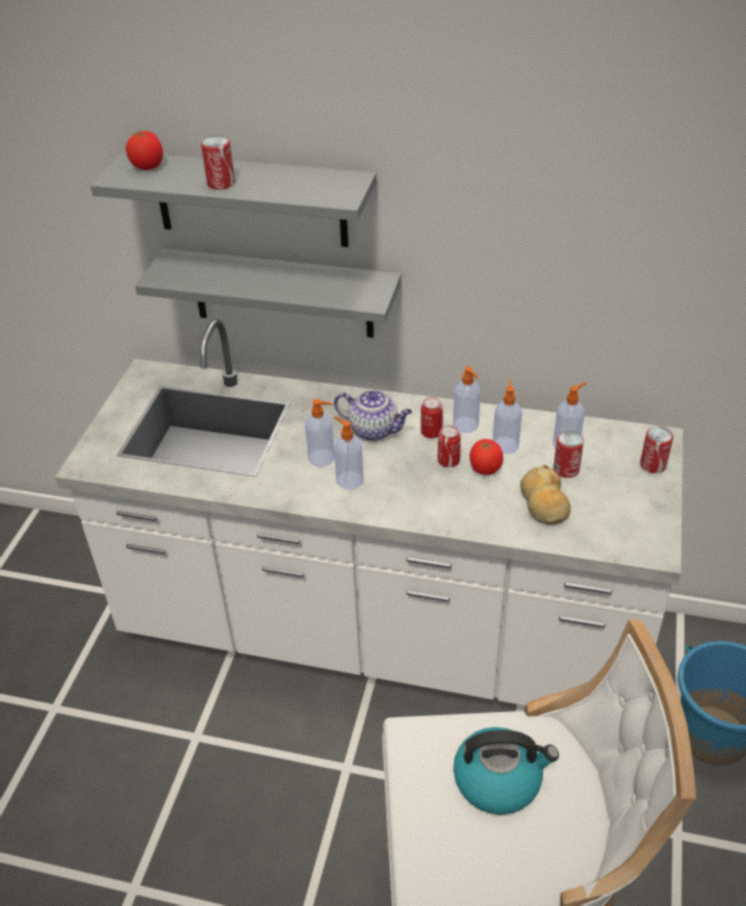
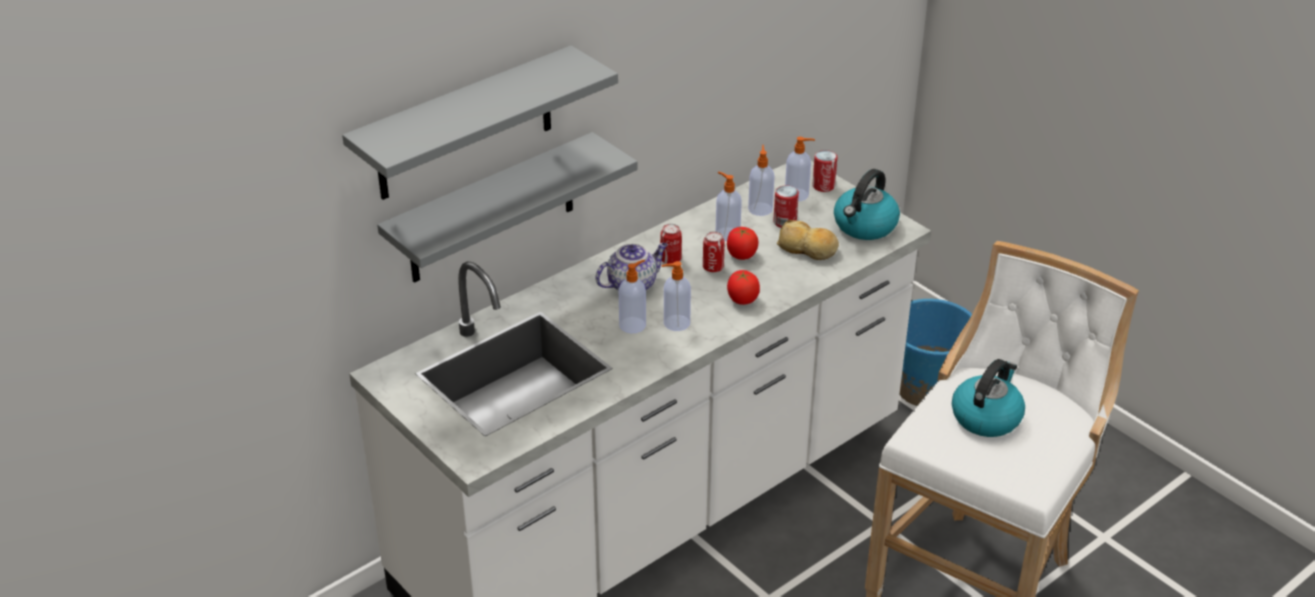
camera: 55 degrees left, 5 degrees down
tomato [126,130,163,170] -> tomato moved to [727,270,760,305]
can [201,136,235,190] -> none
soap dispenser [453,366,480,433] -> soap dispenser moved to [785,137,815,201]
none -> kettle [834,169,900,240]

